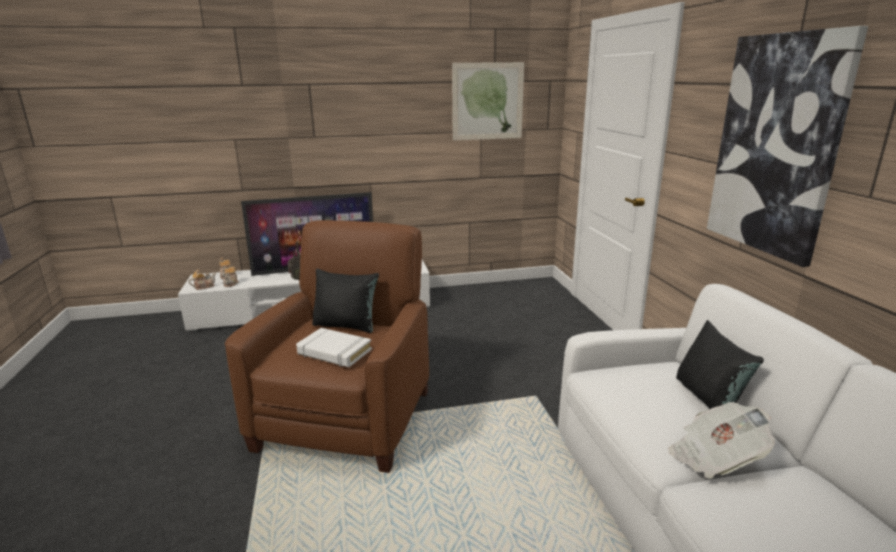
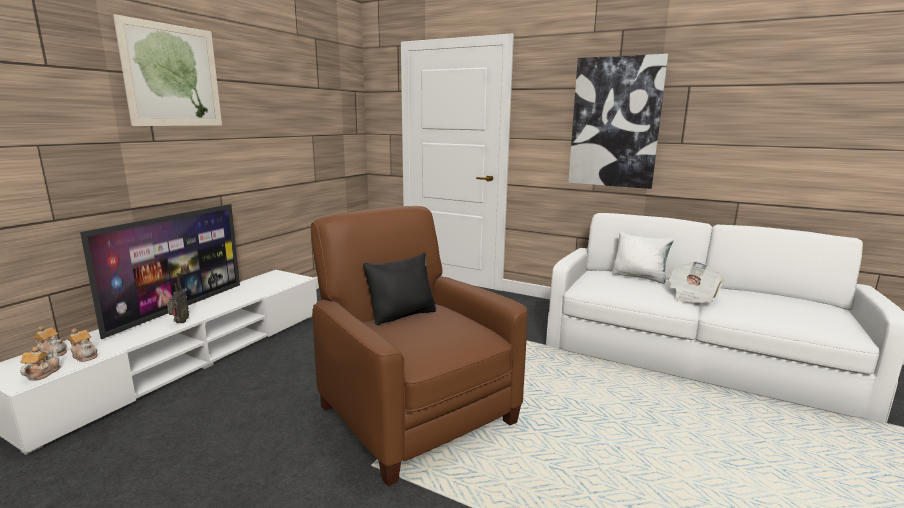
camera: 50 degrees left, 5 degrees down
white book [296,328,372,367] -> none
picture [452,62,524,141] -> picture moved to [113,14,222,126]
black pillow [676,320,764,409] -> white pillow [612,232,674,284]

